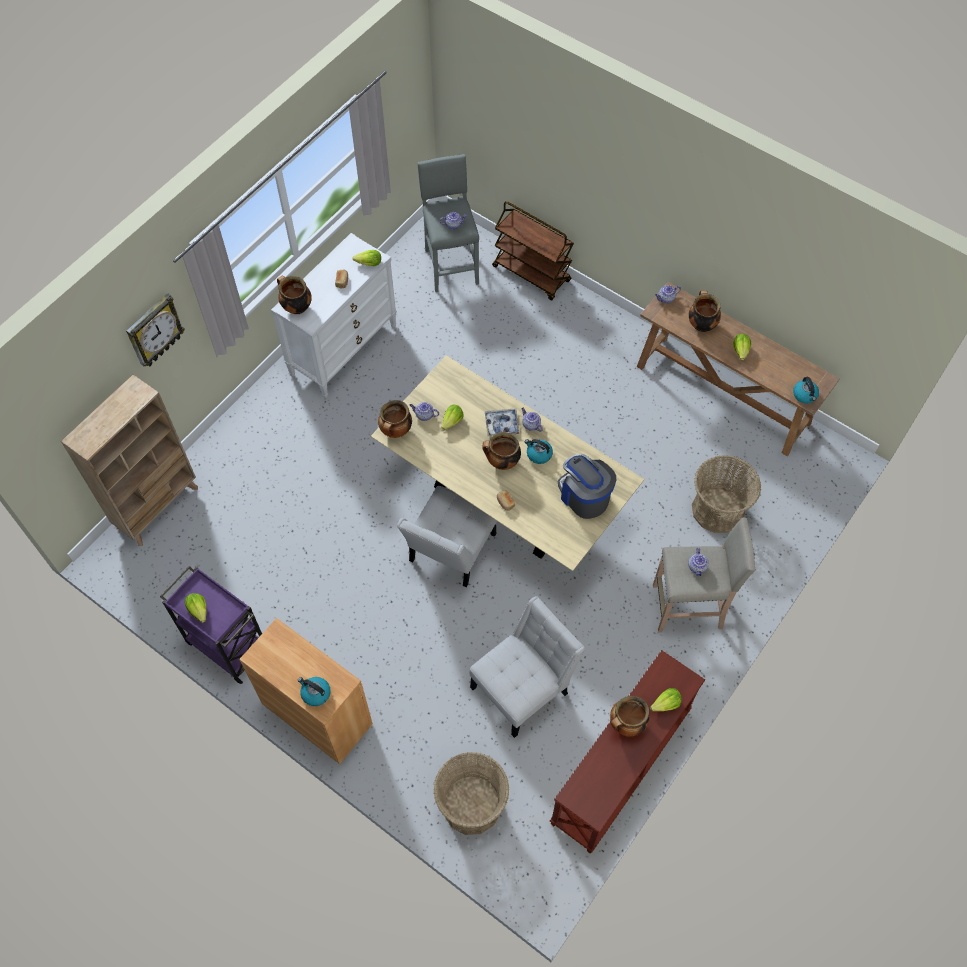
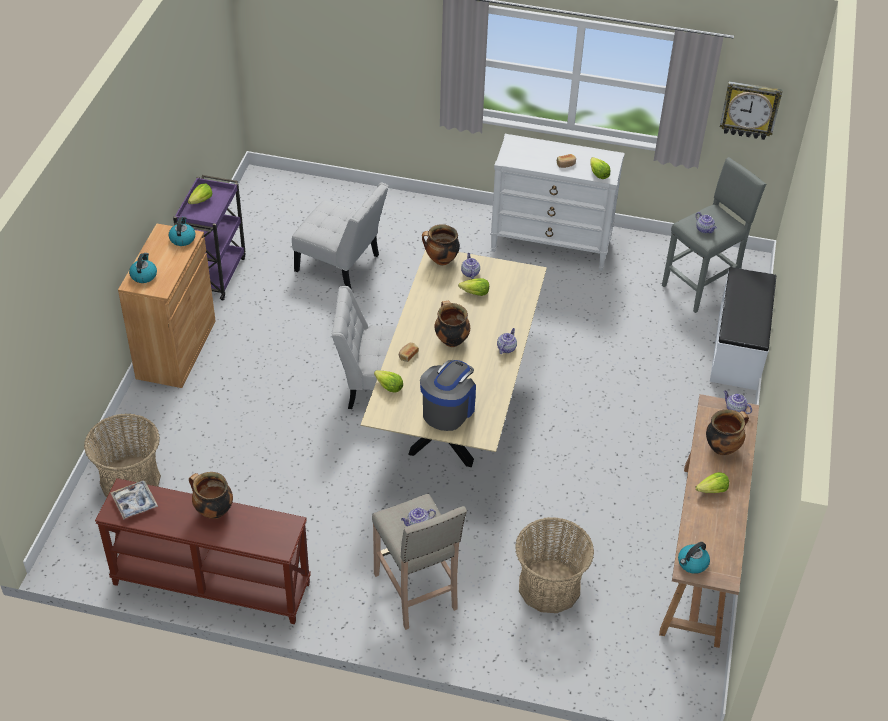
camera: 65 degrees right, 15 degrees down
beige bookcase [61,374,198,546] -> none
wall clock [126,293,185,366] -> wall clock moved to [720,81,783,140]
cooking pot [277,276,312,314] -> none
white chair [469,596,585,738] -> white chair moved to [292,183,389,290]
tray [485,409,519,436] -> tray moved to [110,480,158,520]
brown cart [492,201,574,300] -> white bench [710,267,776,390]
kettle [525,439,553,464] -> kettle moved to [168,217,195,246]
lettuce [650,688,681,711] -> lettuce moved to [374,370,403,392]

